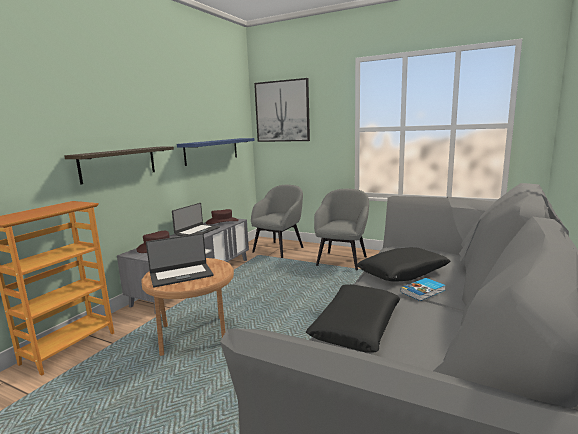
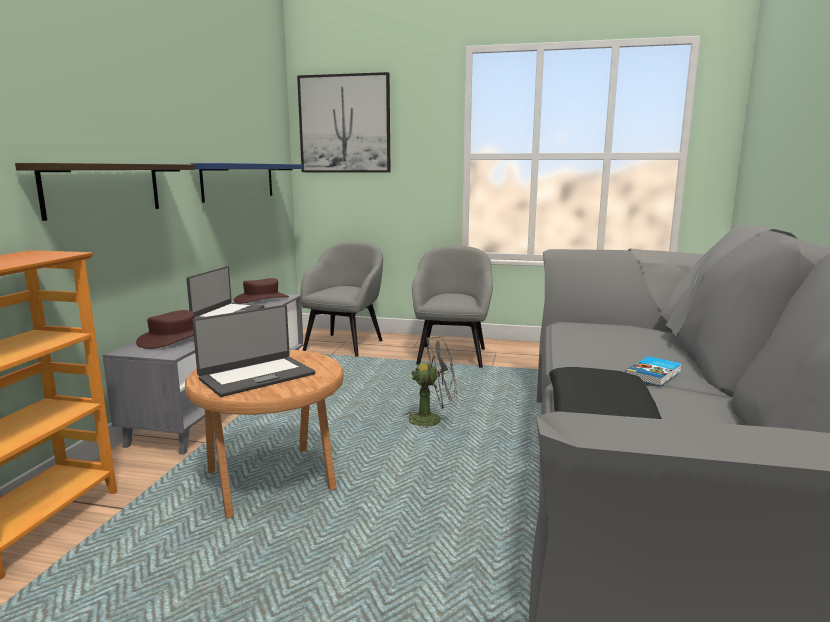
camera: 15 degrees left, 0 degrees up
black pillow [357,247,450,282] -> none
none -> grey fan [403,336,457,428]

